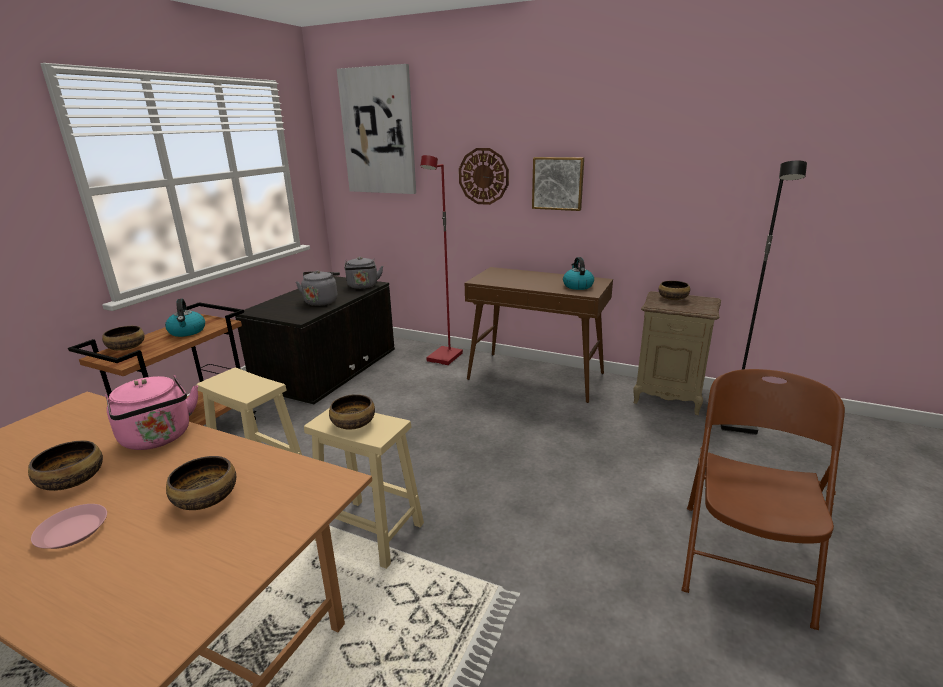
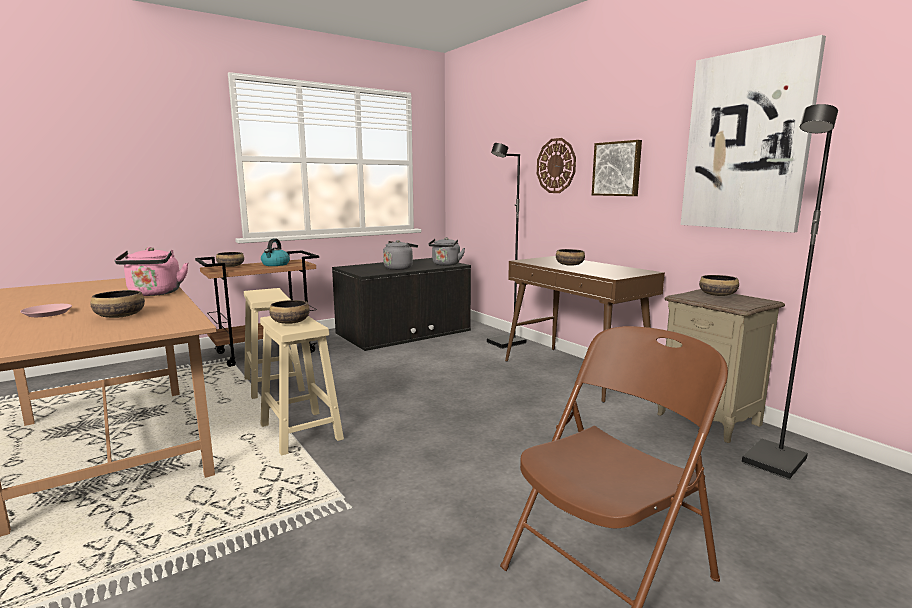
camera: 30 degrees right, 10 degrees down
bowl [28,440,103,491] -> bowl moved to [556,249,585,266]
picture [337,64,416,194] -> picture moved to [681,35,826,233]
red floor lamp [420,155,463,365] -> black floor lamp [487,143,526,349]
kettle [563,257,594,290] -> none

